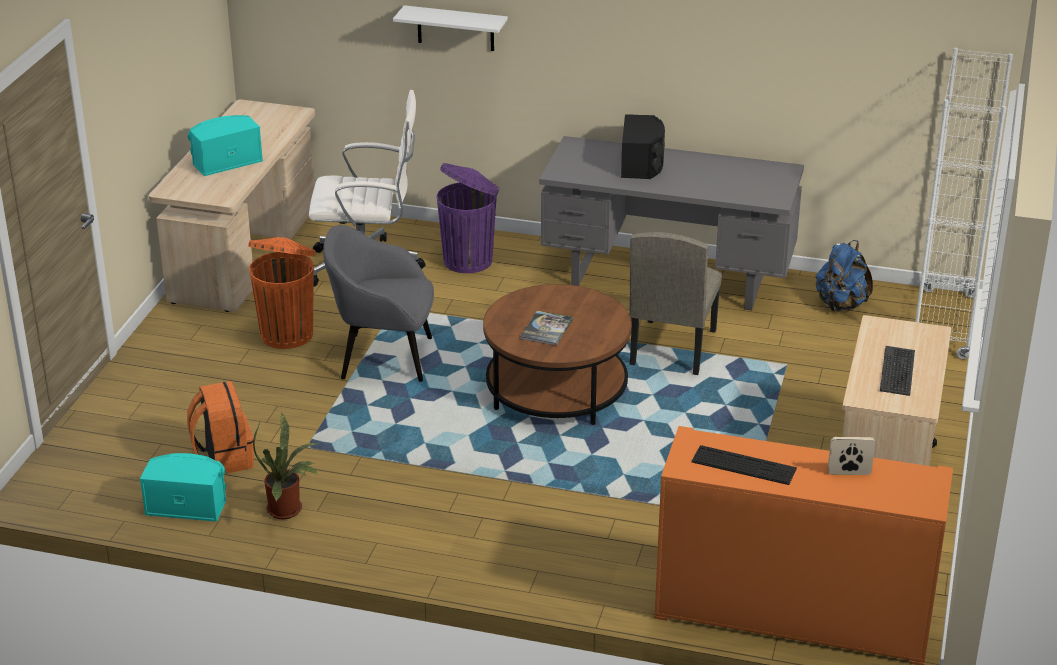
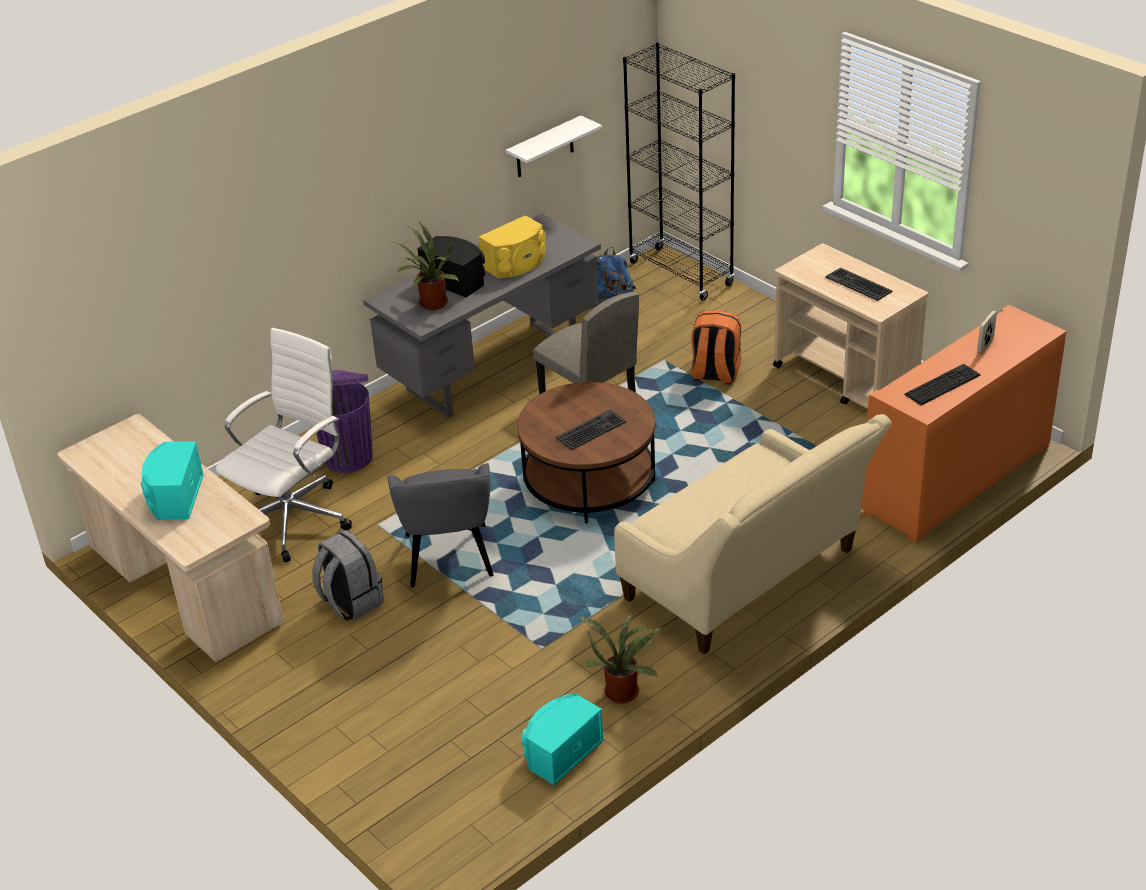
camera: 55 degrees left, 5 degrees up
orange backpack [187,381,254,474] -> orange backpack moved to [691,310,741,385]
orange trash can [248,237,316,349] -> grey backpack [312,530,384,621]
grey armchair [323,225,434,382] -> grey armchair turned 45 degrees counterclockwise [388,463,493,588]
white shelf [393,5,508,51] -> white shelf moved to [506,115,602,177]
book [520,311,573,346] -> keyboard [556,409,626,450]
white bookcase [915,48,1013,359] -> black bookcase [623,42,735,300]
none -> potted plant [391,220,459,310]
none -> yellow speaker [479,215,546,278]
none -> beige sofa [614,414,892,654]

